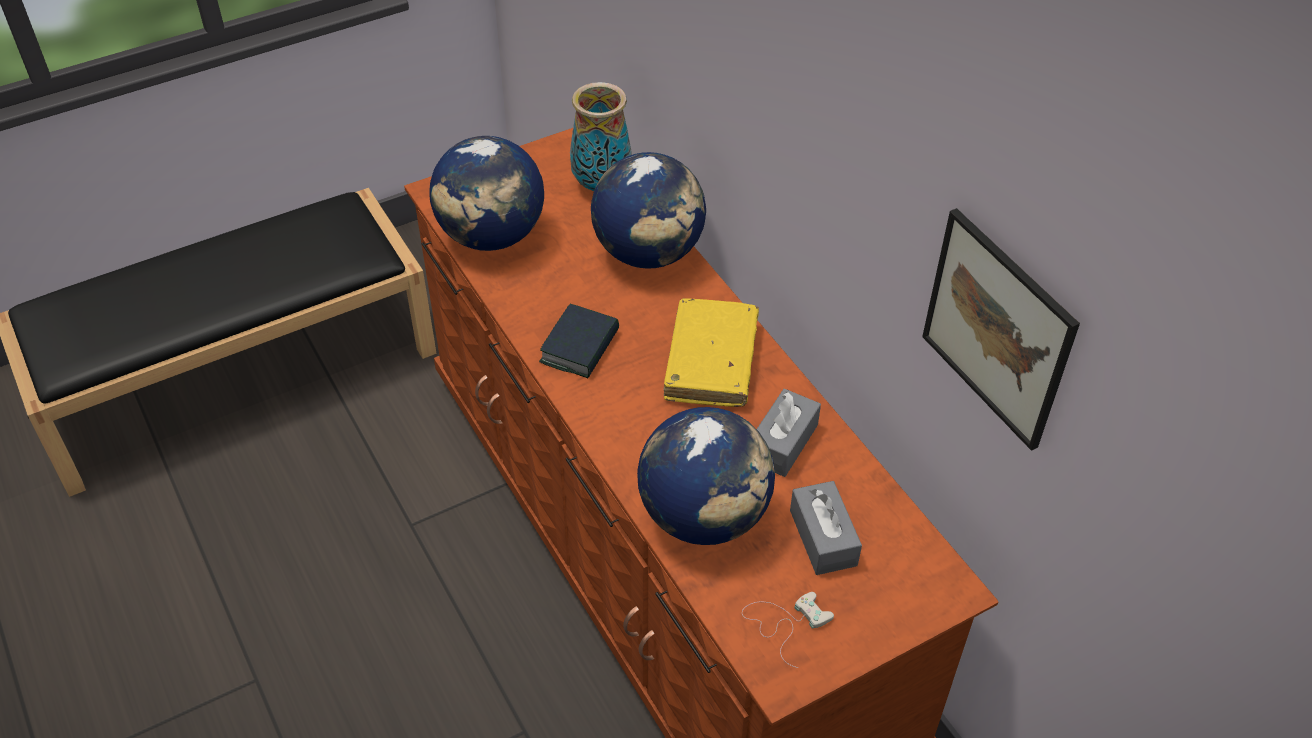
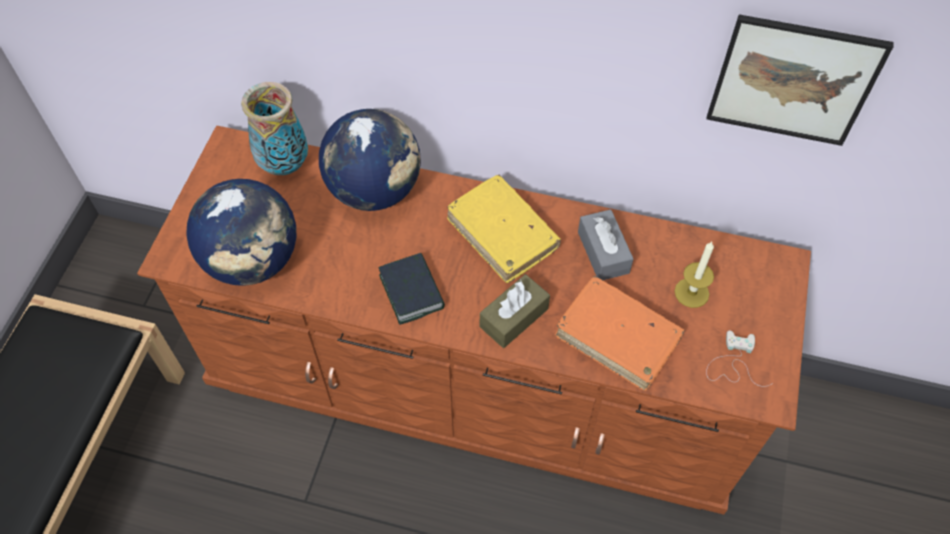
camera: 45 degrees left, 10 degrees up
globe [637,407,775,545] -> orange book [555,276,685,391]
grey tissue box [790,481,862,575] -> candle [674,242,714,308]
none -> brown tissue box [480,274,550,348]

